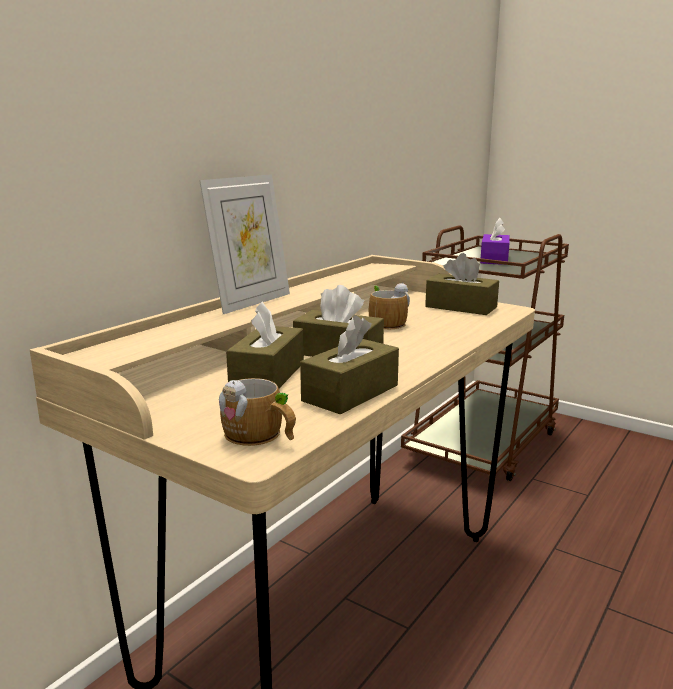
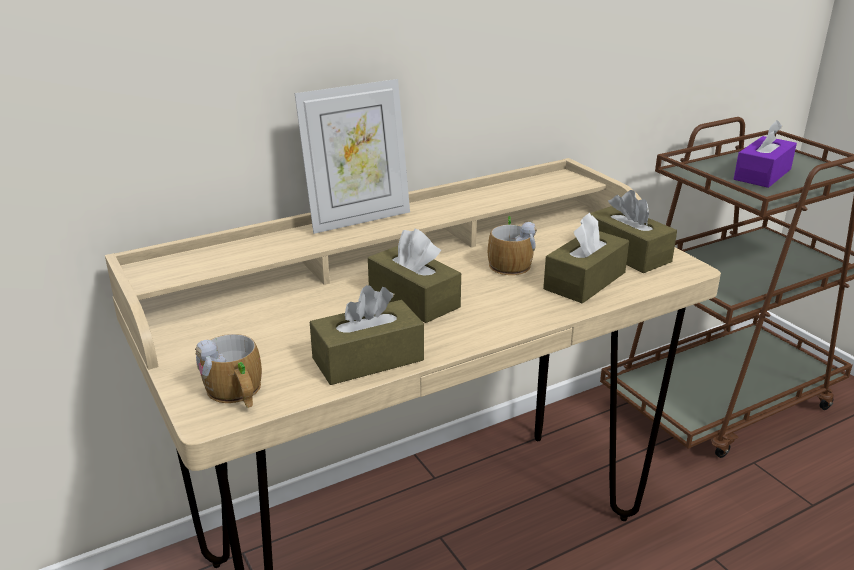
camera: 25 degrees right, 10 degrees up
brown tissue box [226,302,304,388] -> brown tissue box moved to [543,212,629,304]

